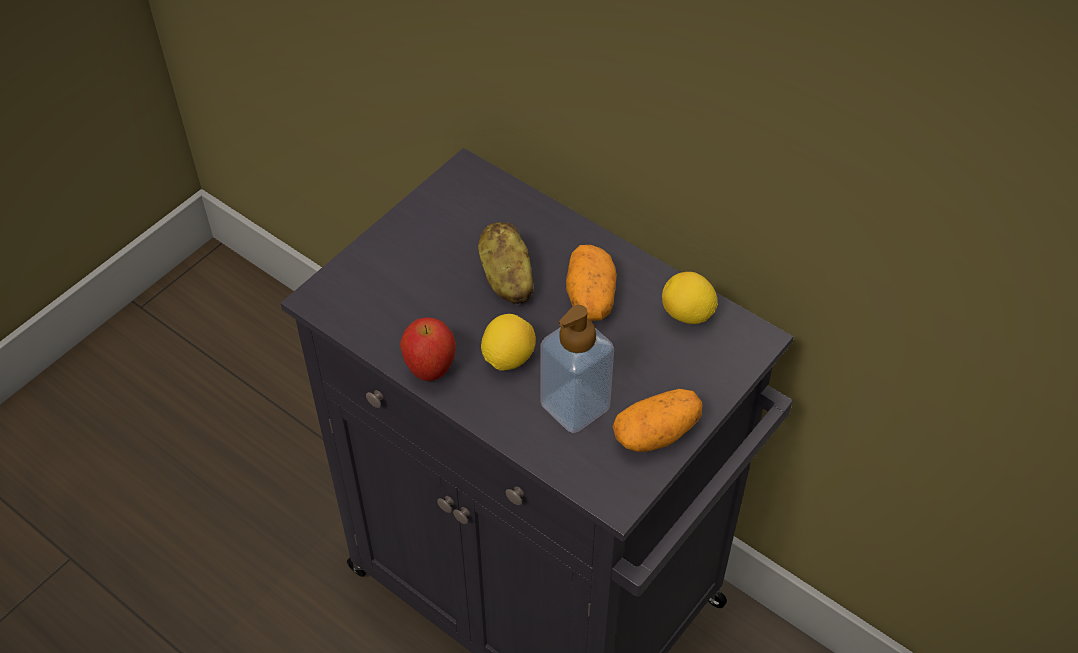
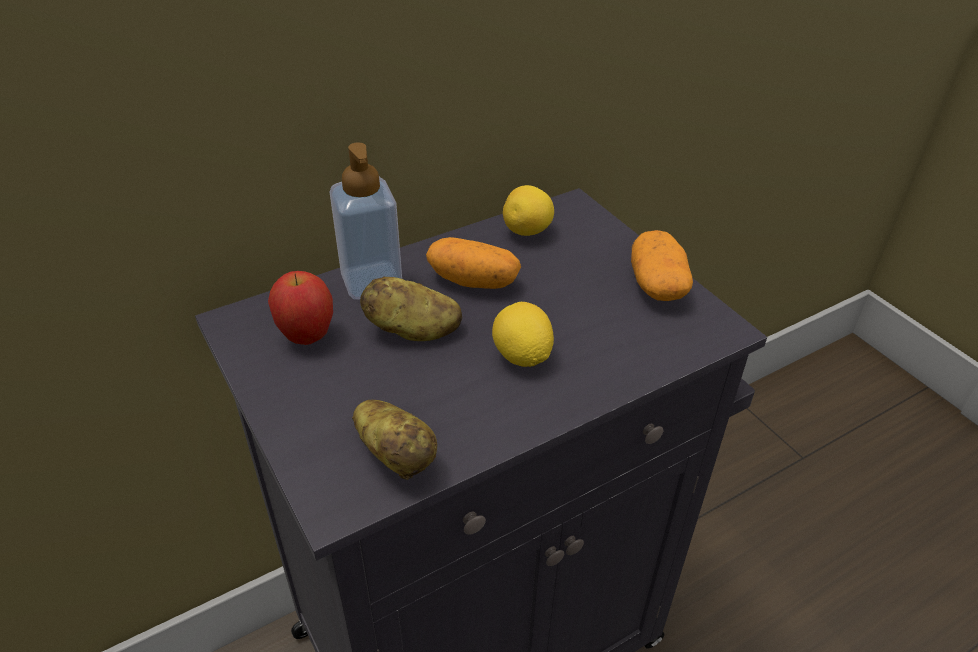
camera: 70 degrees left, 10 degrees down
apple [400,317,456,381] -> apple moved to [268,271,333,345]
soap dispenser [540,305,614,433] -> soap dispenser moved to [329,142,402,300]
none -> potato [352,400,437,480]

